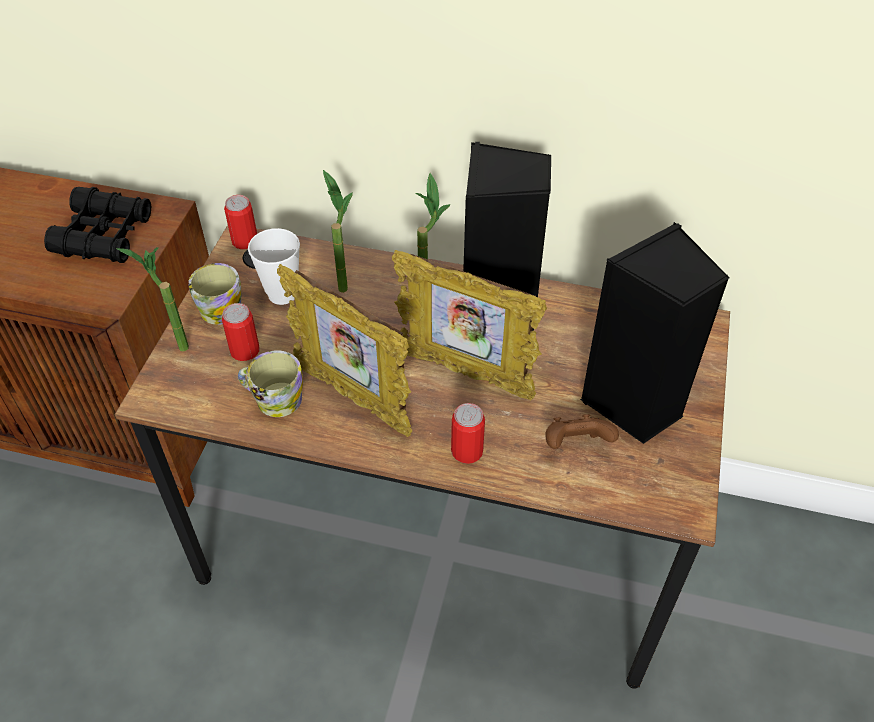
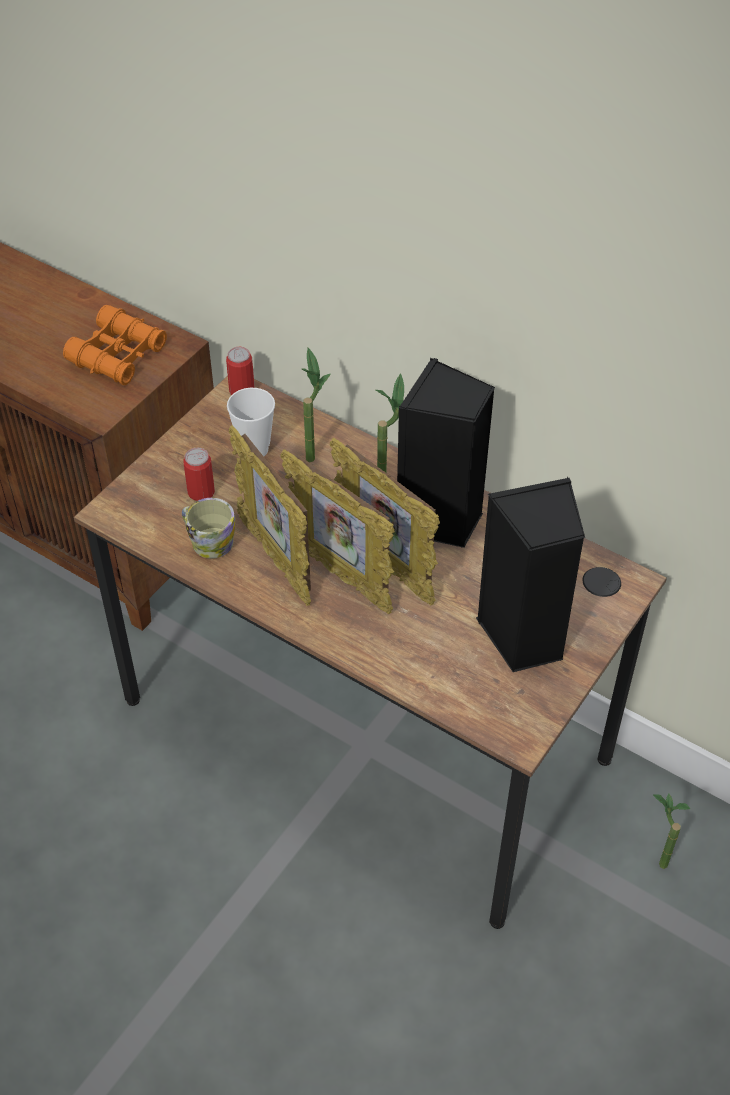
camera: 20 degrees right, 0 degrees up
black binoculars [44,187,151,263] -> orange binoculars [63,305,167,385]
potted plant [116,247,189,352] -> potted plant moved to [653,793,690,869]
mug [188,263,241,325] -> none
can [451,403,485,464] -> none
brown game controller [545,414,619,449] -> none
none -> picture frame [281,449,395,614]

